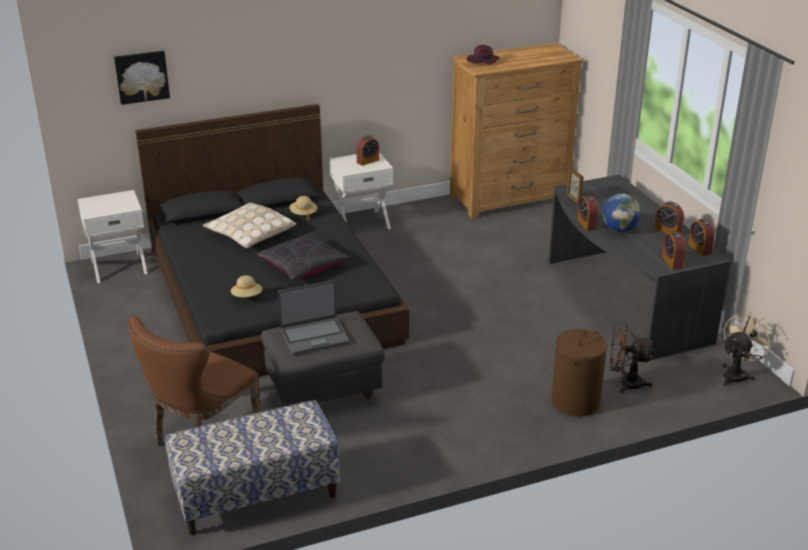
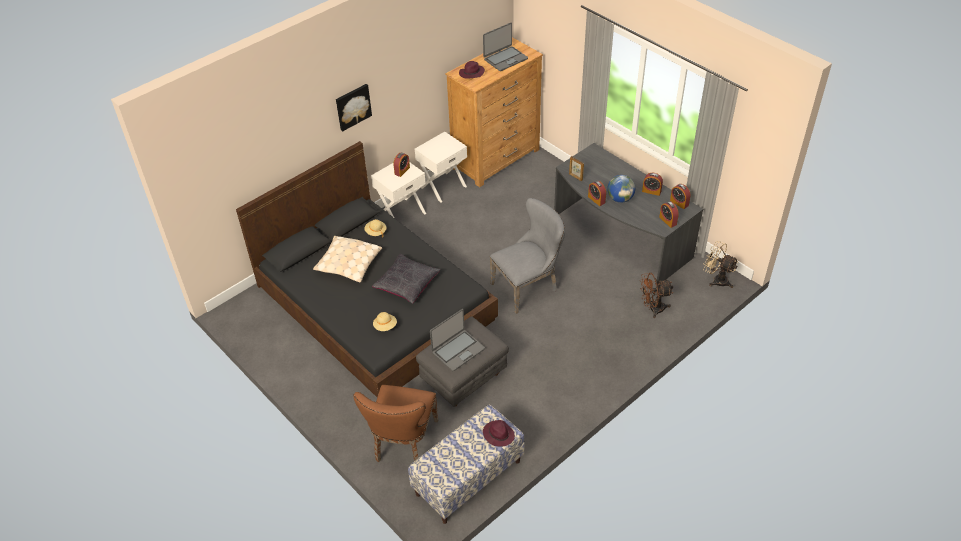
camera: 20 degrees left, 15 degrees up
white nightstand [77,190,147,283] -> white nightstand moved to [415,132,467,203]
picture [114,51,170,105] -> picture moved to [336,84,372,131]
brown laundry basket [551,329,607,416] -> none
beige fan [723,312,774,386] -> beige fan turned 75 degrees counterclockwise [703,241,739,288]
none -> laptop [483,23,528,71]
none -> purple hat [483,420,515,447]
none -> grey chair [490,198,565,314]

